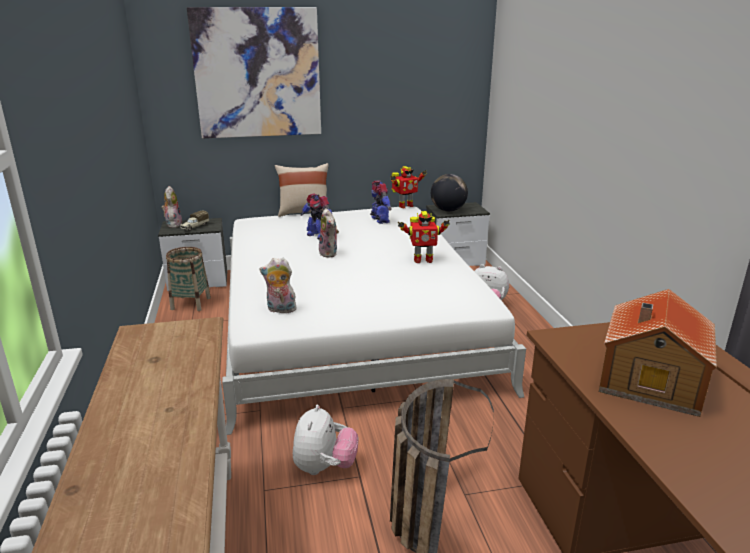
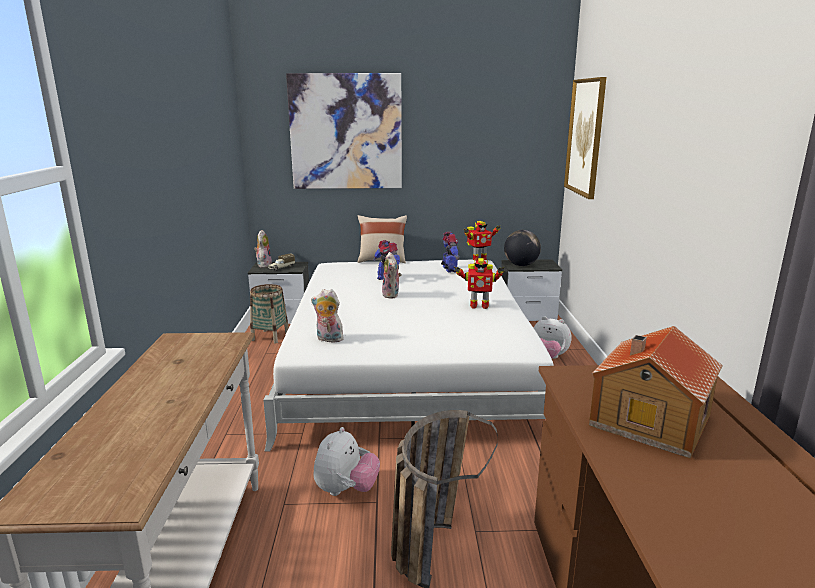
camera: 10 degrees right, 5 degrees down
none -> picture [564,77,606,199]

